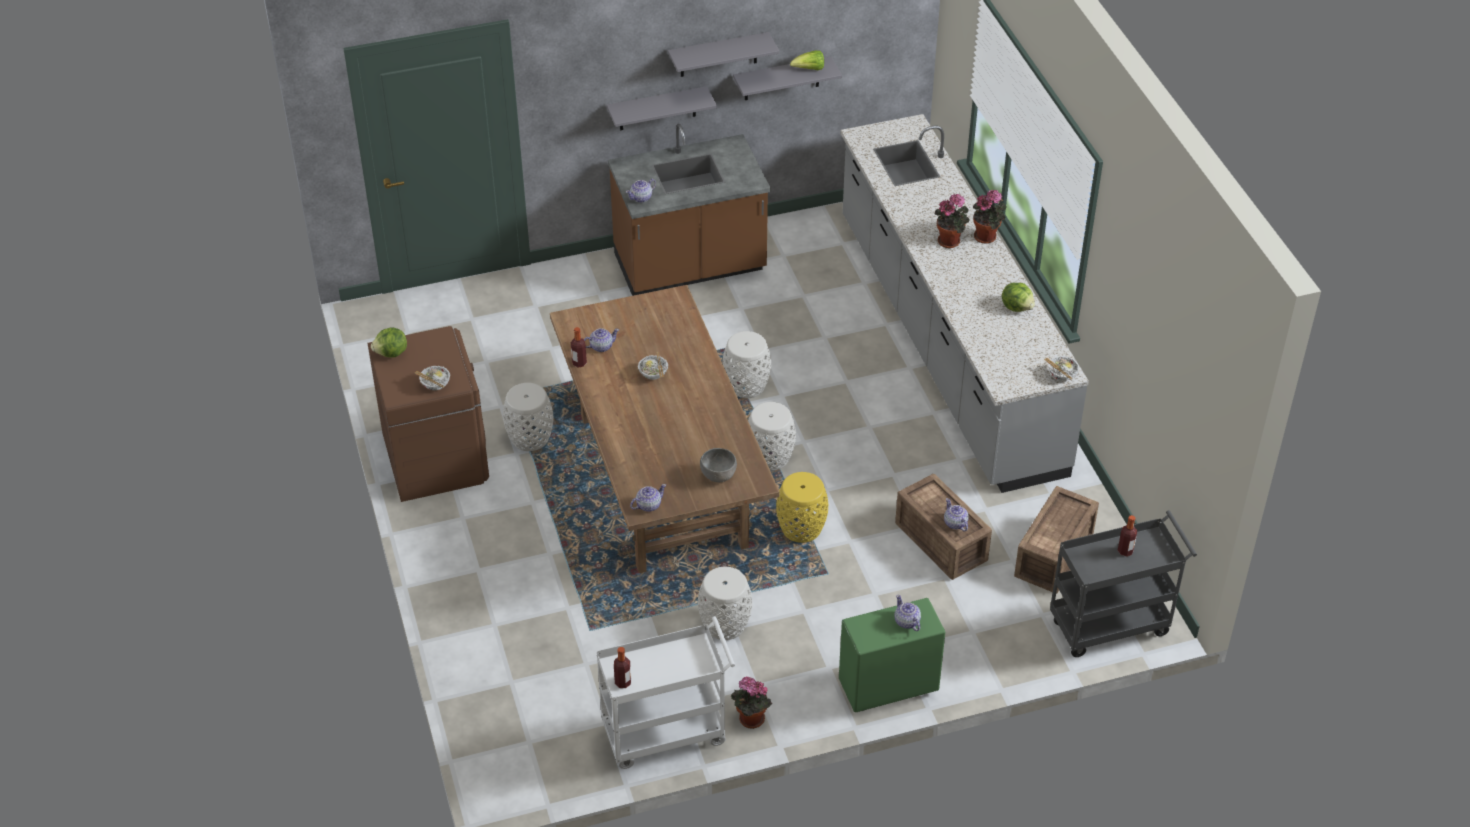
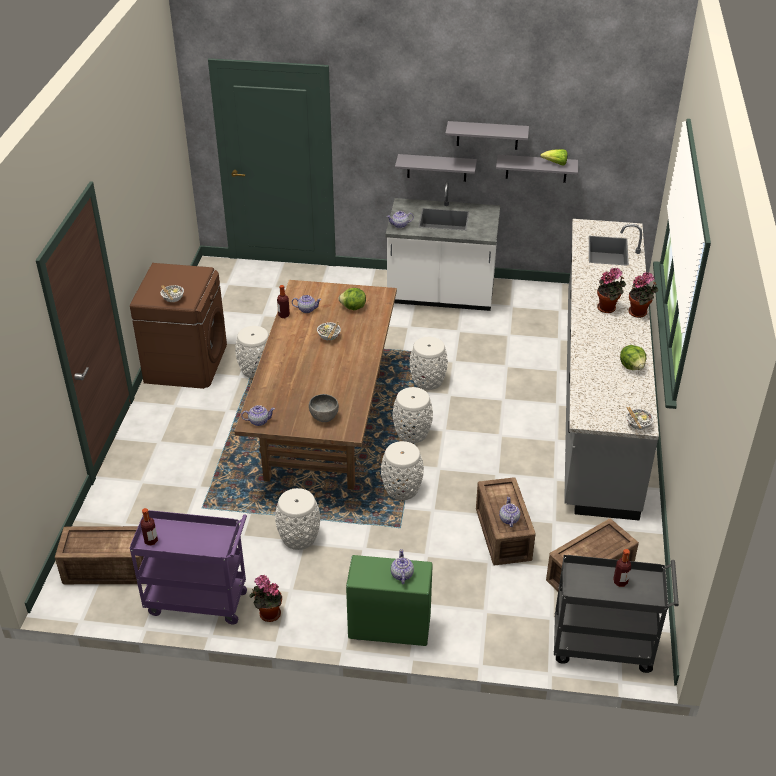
camera: 25 degrees right, 5 degrees down
lettuce [371,328,407,358] -> lettuce moved to [338,288,366,310]
white cart [597,616,735,769] -> purple cart [130,510,247,624]
brown counter [608,124,771,296] -> white counter [386,181,500,311]
yellow stool [776,472,828,543] -> white stool [381,441,424,500]
none -> crate [55,526,144,584]

